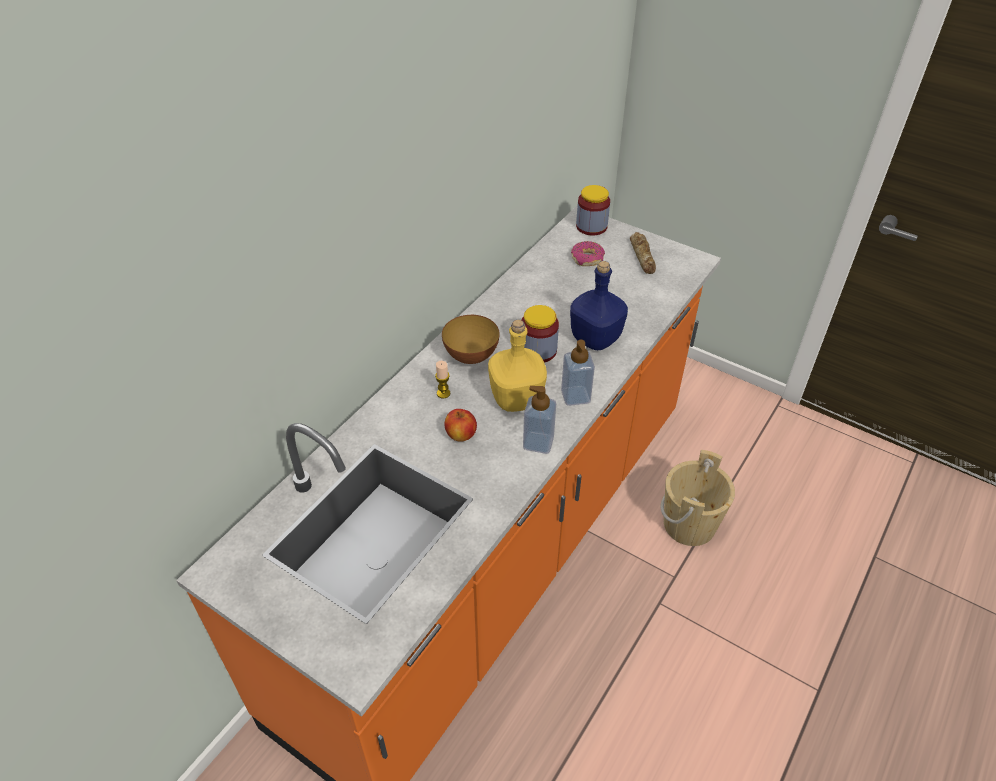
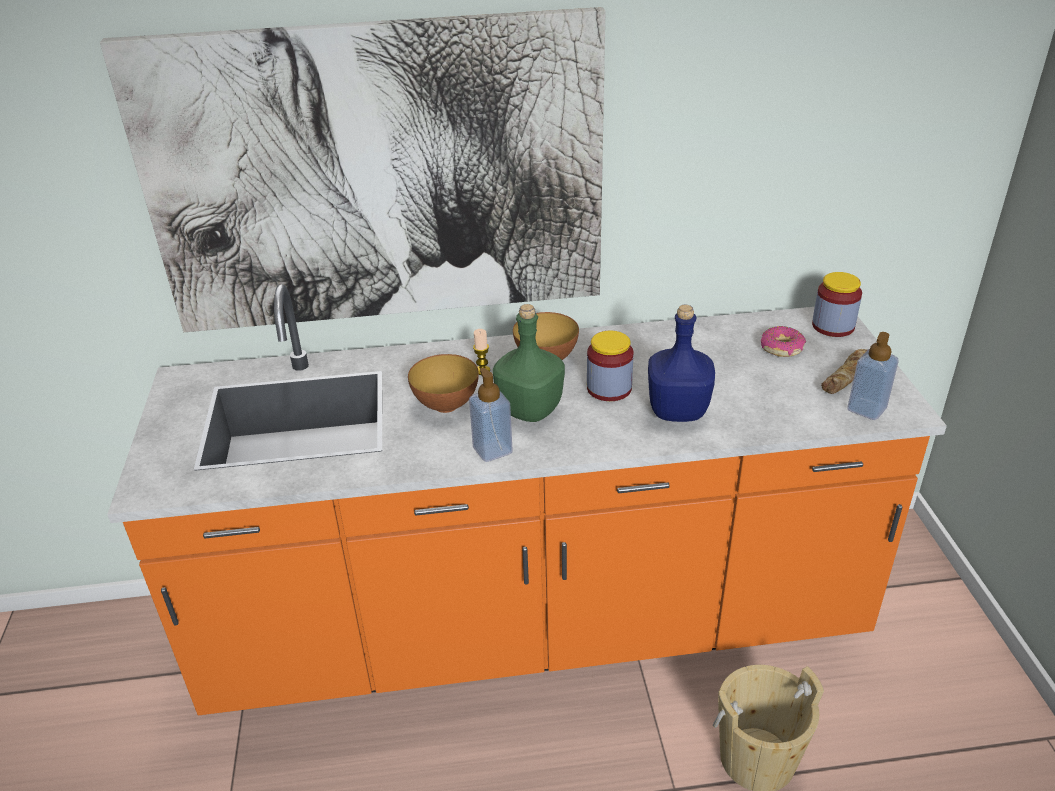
camera: 50 degrees right, 10 degrees down
apple [445,409,477,442] -> bowl [408,354,479,413]
yellow bottle [488,320,547,412] -> green bottle [493,304,565,422]
soap dispenser [561,340,595,406] -> soap dispenser moved to [847,332,899,420]
none -> picture [100,7,606,332]

